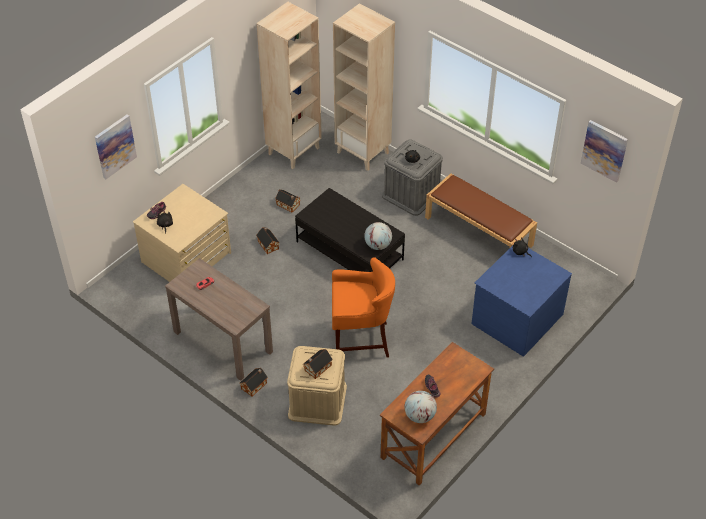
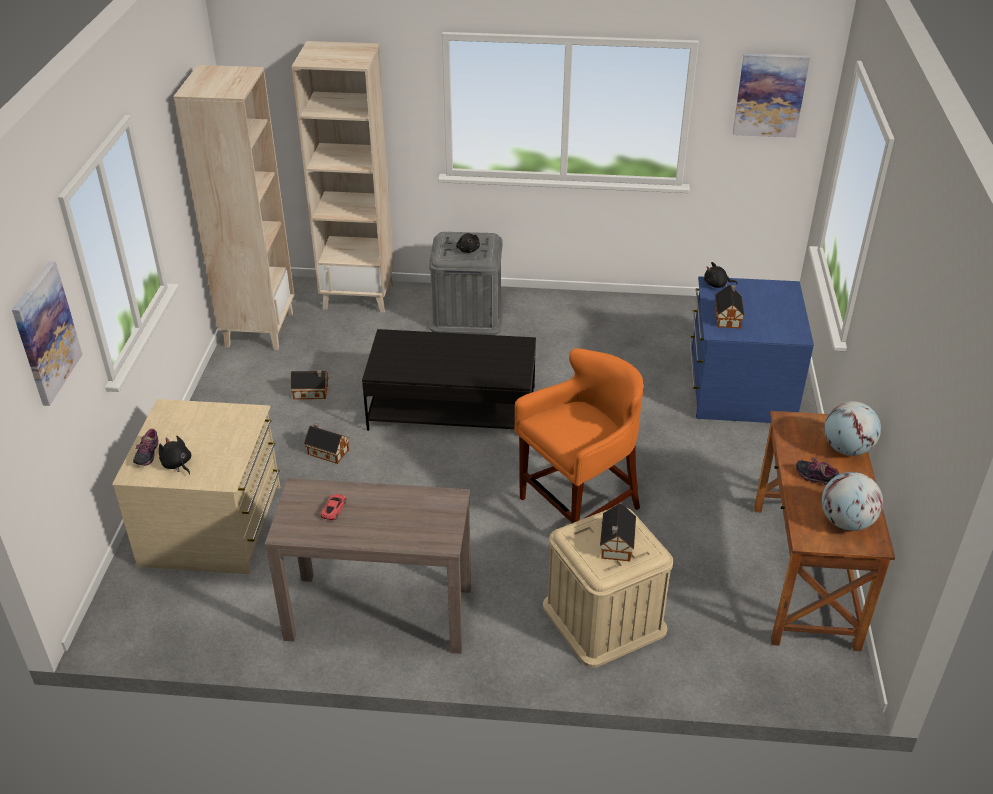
camera: 35 degrees left, 10 degrees down
toy house [240,368,268,397] -> toy house moved to [715,285,745,329]
globe [364,222,392,250] -> globe moved to [824,401,881,456]
brown bench [425,173,537,248] -> none

